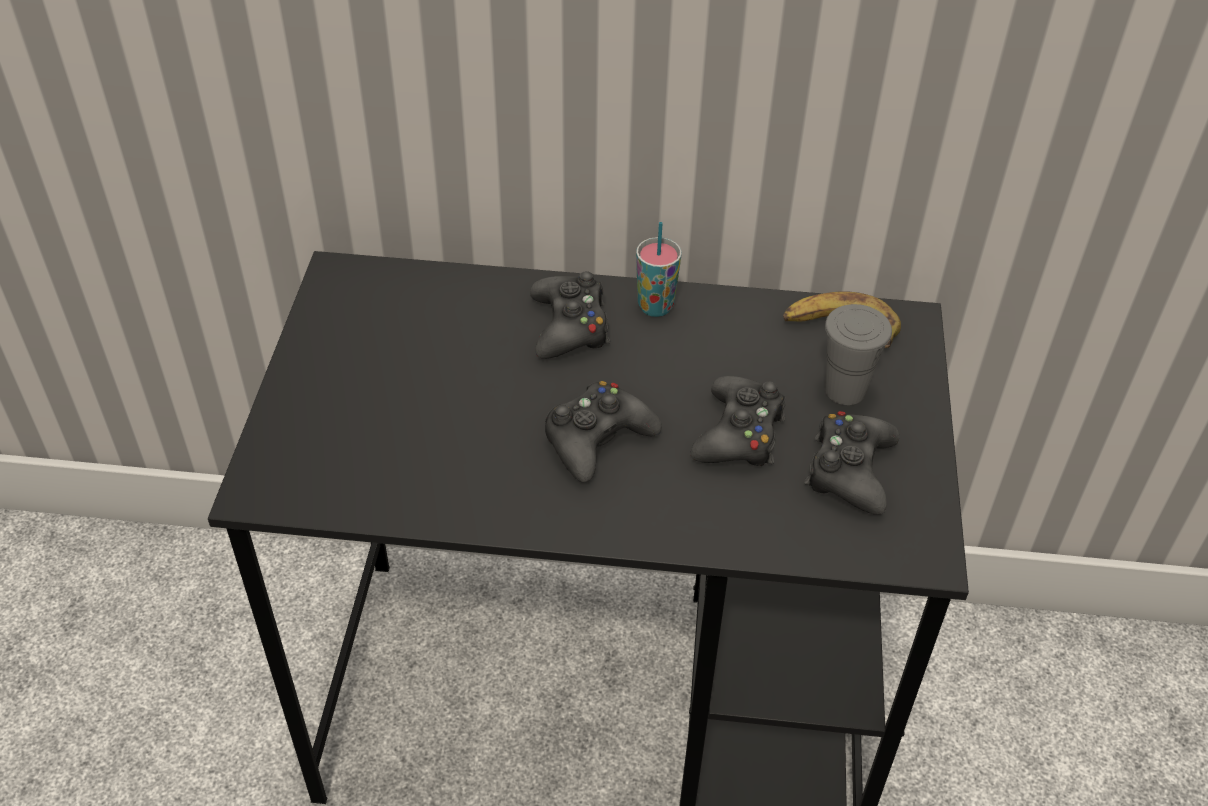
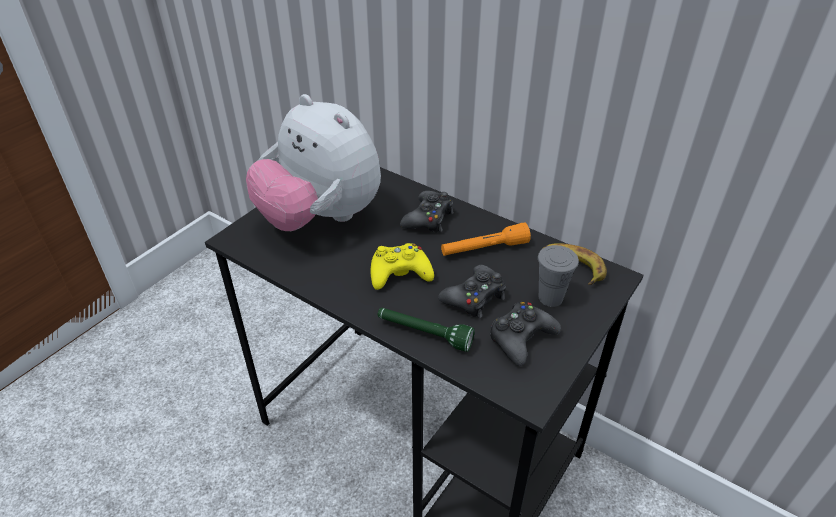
camera: 30 degrees right, 5 degrees down
black game controller [545,381,662,483] -> yellow game controller [371,243,434,290]
cup [636,222,682,317] -> none
none -> plush toy [246,94,381,231]
none -> green flashlight [378,308,475,352]
none -> orange flashlight [441,222,531,256]

